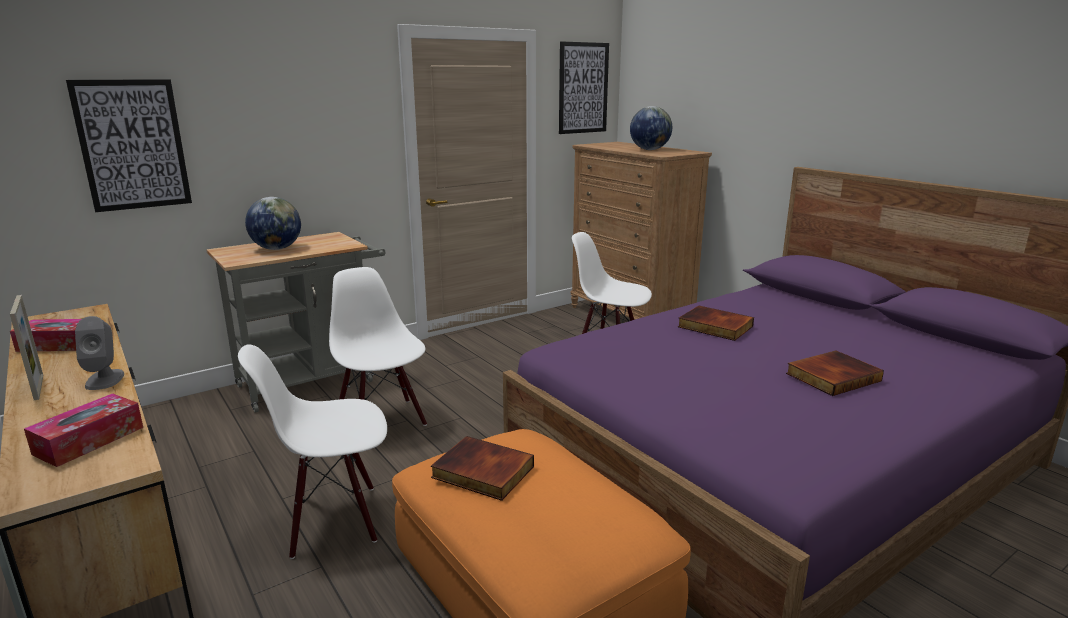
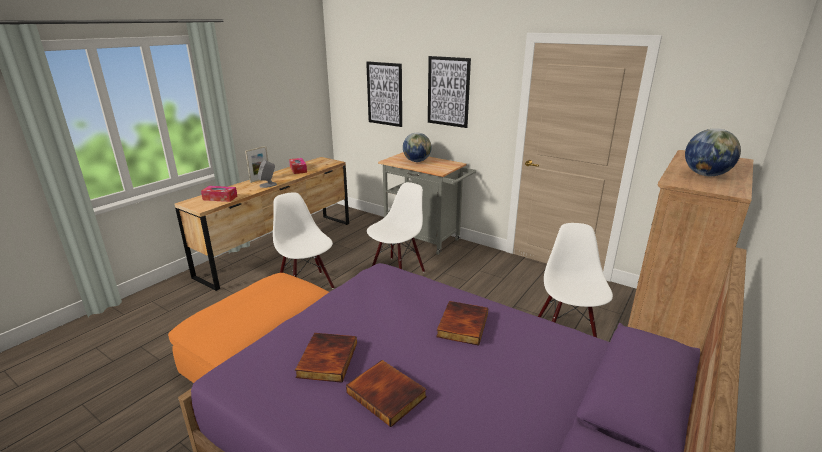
camera: 70 degrees right, 5 degrees up
book [431,436,534,501] -> book moved to [295,333,357,382]
picture [559,42,609,134] -> picture moved to [428,56,471,128]

